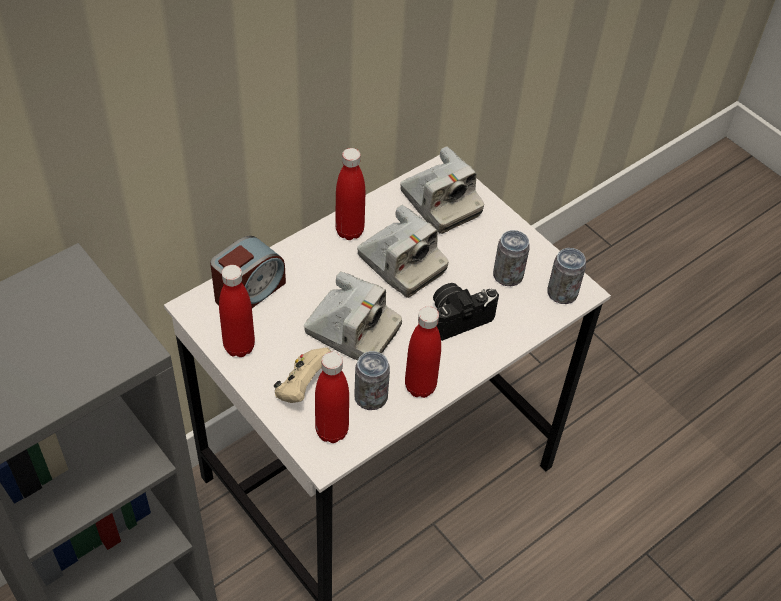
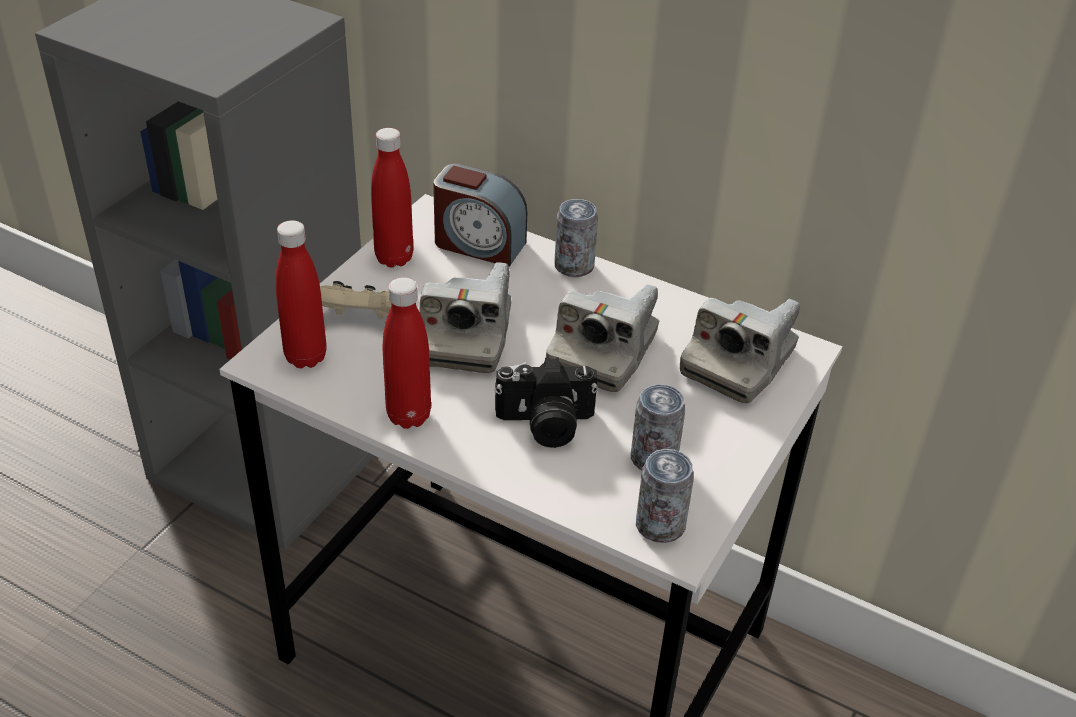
camera: 70 degrees right, 10 degrees down
red bottle [335,148,365,240] -> none
can [354,351,390,410] -> can moved to [554,199,598,277]
camera [433,283,499,341] -> camera turned 135 degrees clockwise [494,357,599,448]

